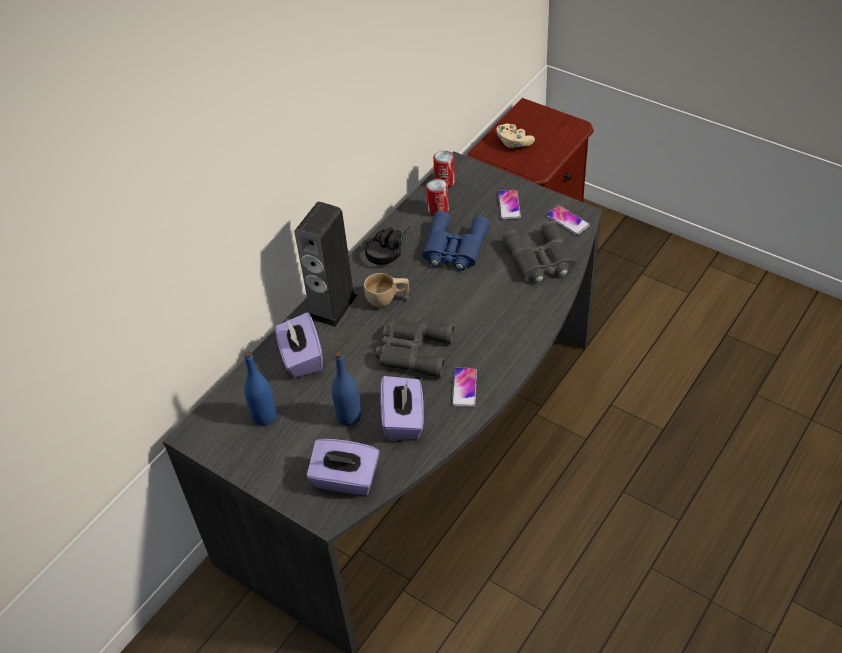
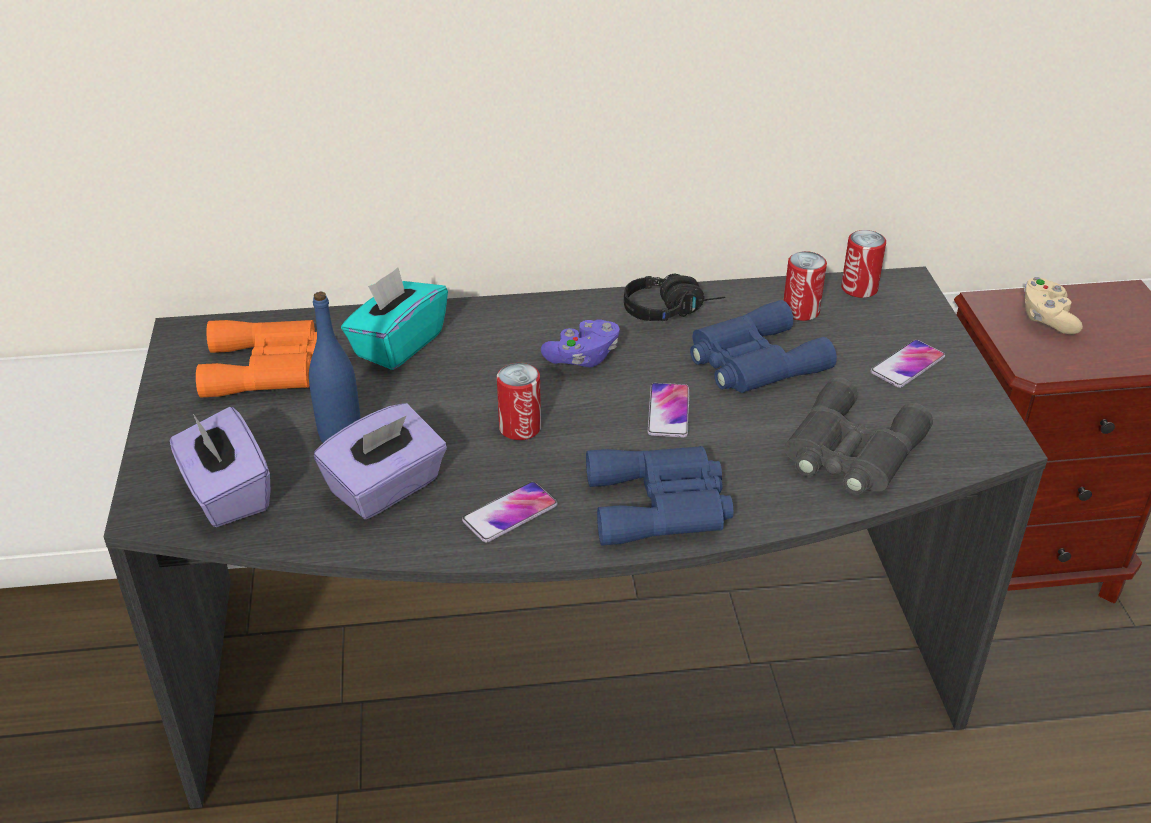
camera: 45 degrees right, 10 degrees down
blue bottle [244,351,276,425] -> orange binoculars [196,320,317,398]
purple tissue box [275,312,323,378] -> turquoise tissue box [341,267,448,370]
speaker [294,201,357,327] -> none
beige cup [364,273,410,308] -> purple game controller [541,319,620,368]
grey binoculars [375,319,454,378] -> can [497,363,541,440]
phone [546,205,590,235] -> phone moved to [648,383,689,437]
none -> blue binoculars [586,446,733,546]

